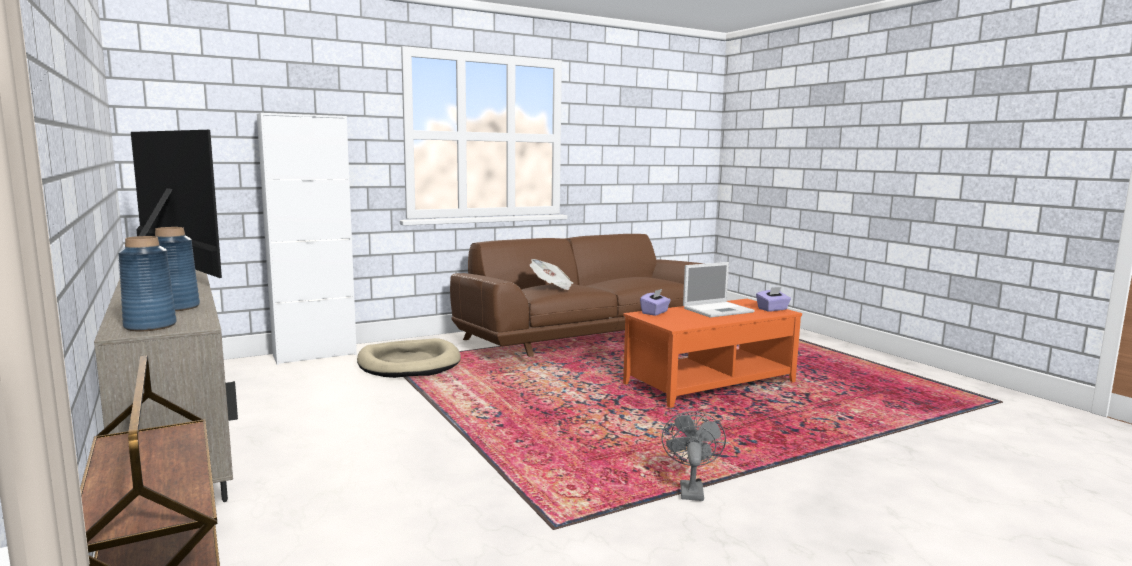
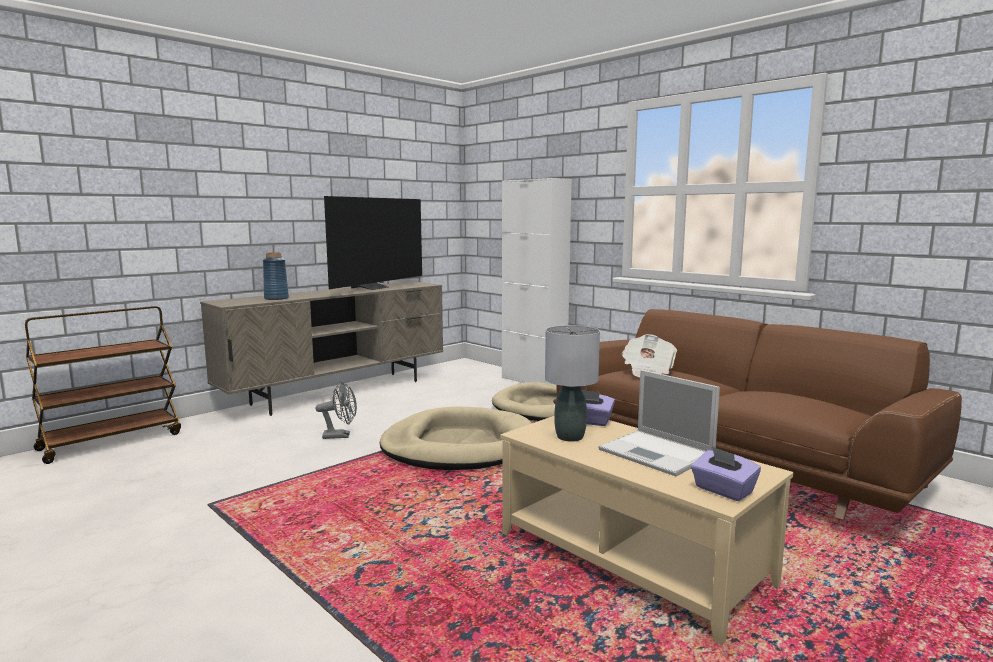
camera: 75 degrees right, 0 degrees up
blue vase [118,236,177,331] -> none
orange coffee table [623,299,802,408] -> beige coffee table [500,416,793,645]
grey fan [661,411,726,501] -> grey fan moved to [315,381,357,439]
none -> beige dog bed [380,407,532,470]
none -> grey table lamp [545,325,600,442]

